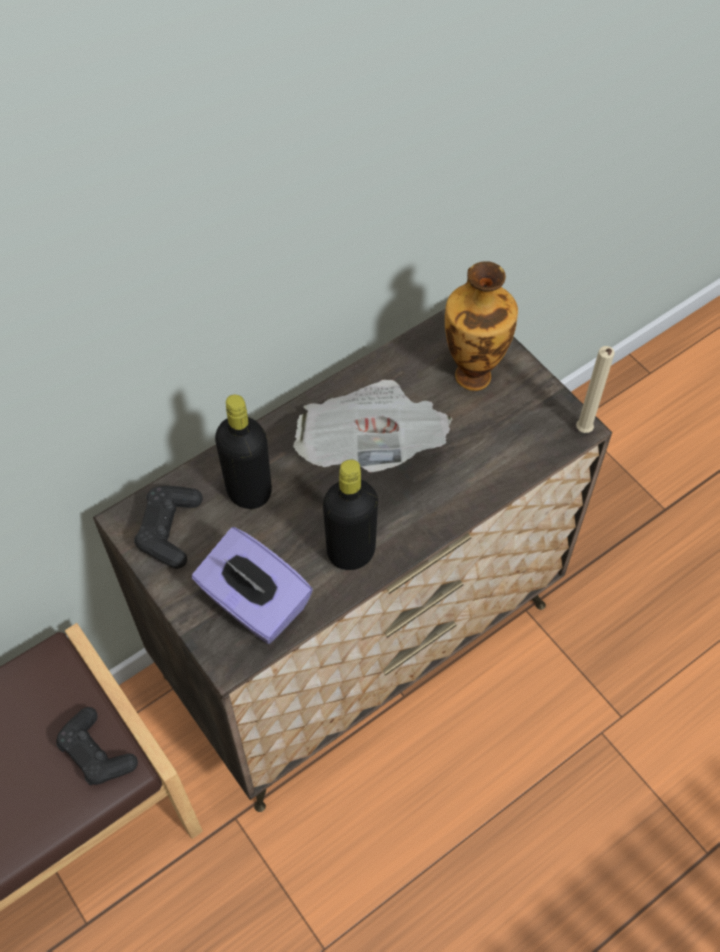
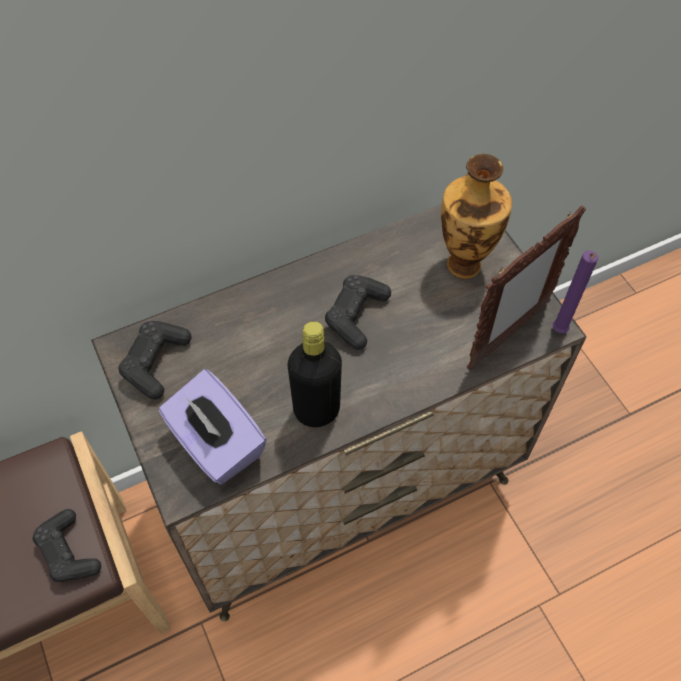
camera: 10 degrees right, 0 degrees up
black bottle [215,395,272,509] -> none
newspaper [293,380,453,472] -> black game controller [325,275,391,350]
beige candle [576,346,615,433] -> purple candle [553,250,598,333]
none -> picture frame [467,205,586,370]

